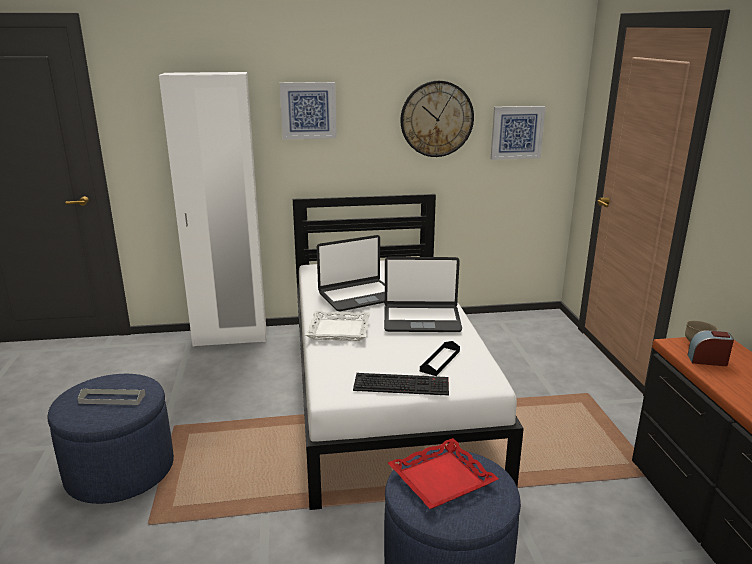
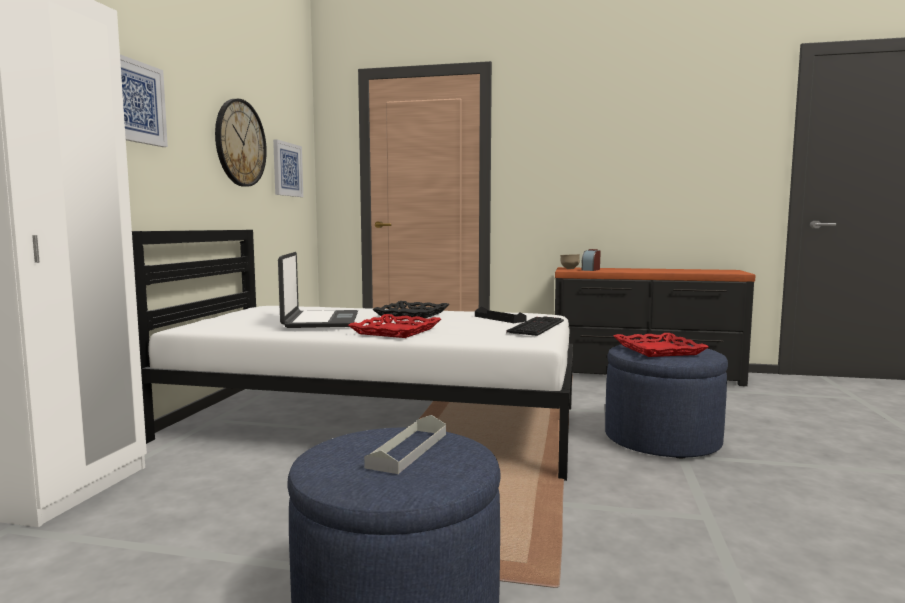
camera: 70 degrees left, 15 degrees down
white tray [305,311,370,341] -> red tray [348,314,441,338]
laptop [384,257,462,332] -> black tray [372,301,449,318]

